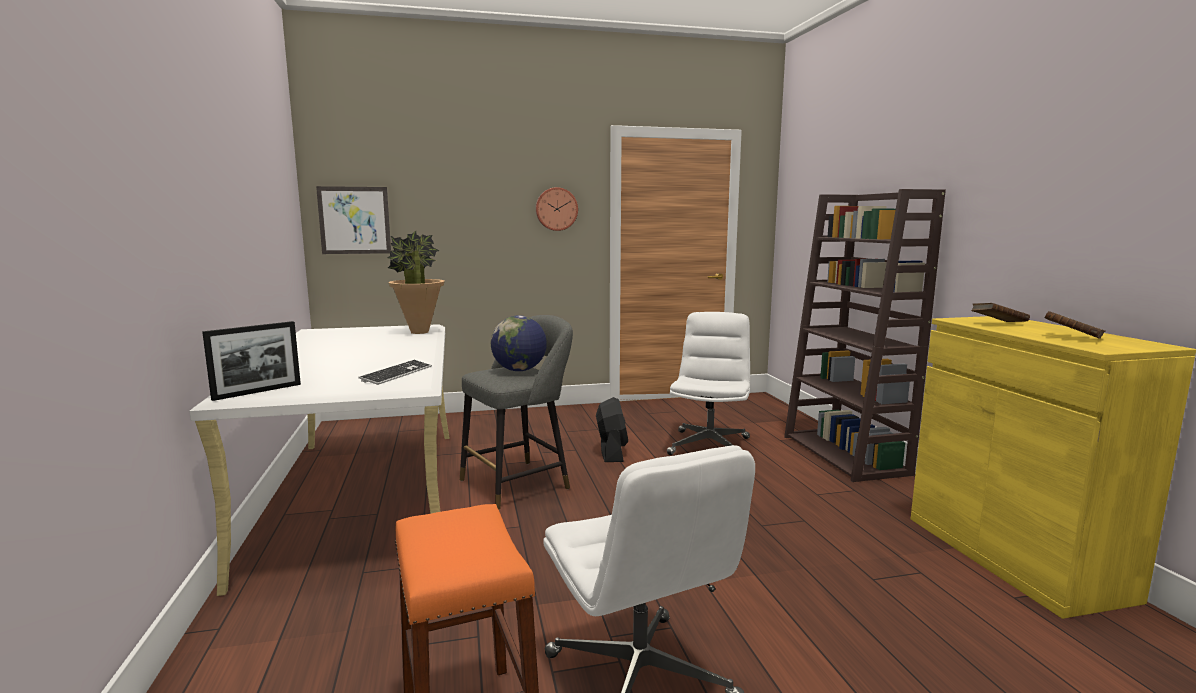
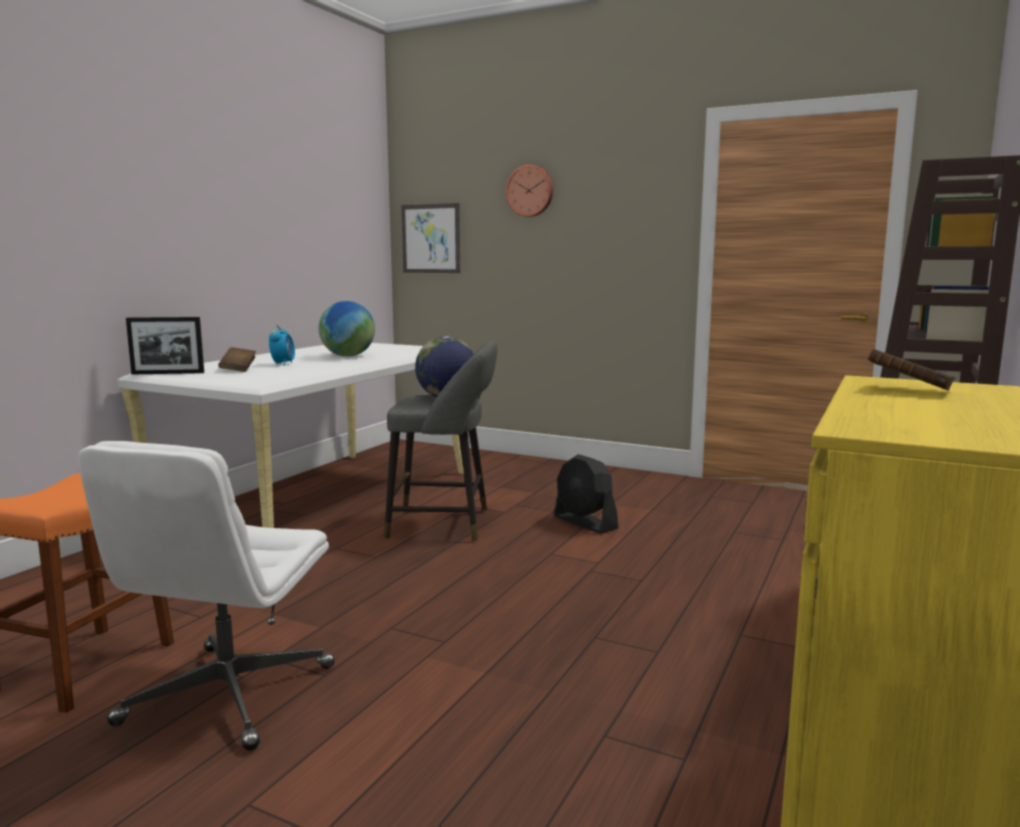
camera: 40 degrees right, 0 degrees up
keyboard [359,360,432,385] -> none
potted plant [387,231,445,334] -> none
wall clock [536,187,578,231] -> wall clock moved to [506,165,553,217]
black fan [596,397,628,462] -> black fan turned 105 degrees clockwise [554,454,619,534]
white office chair [667,312,750,455] -> none
brown book [1044,311,1106,339] -> brown book moved to [218,347,256,372]
none -> alarm clock [269,325,295,366]
none -> globe [319,301,375,357]

